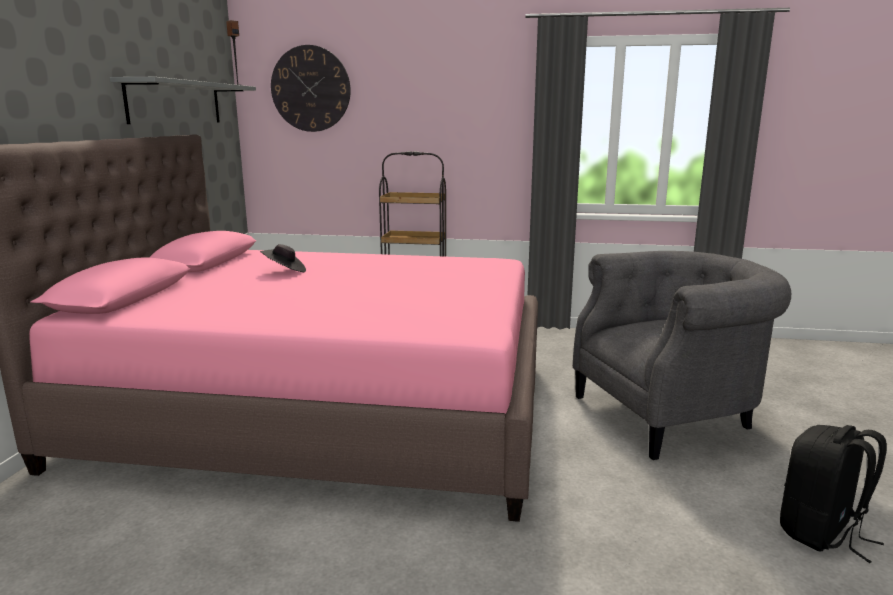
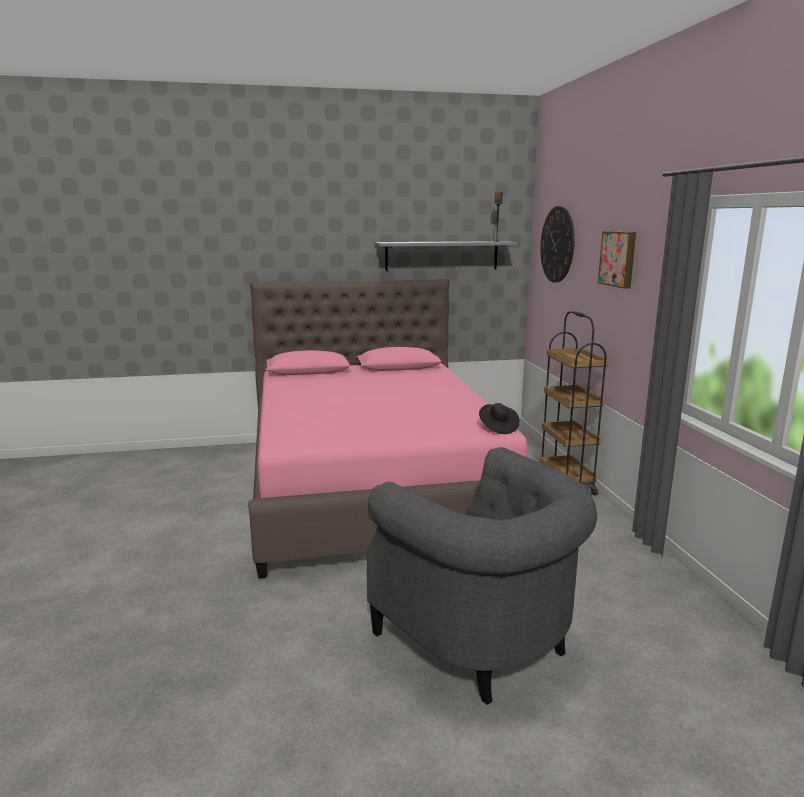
camera: 70 degrees right, 0 degrees up
black hat [260,244,306,272] -> black hat moved to [479,403,520,434]
black backpack [780,425,887,563] -> none
none -> picture [598,231,636,289]

